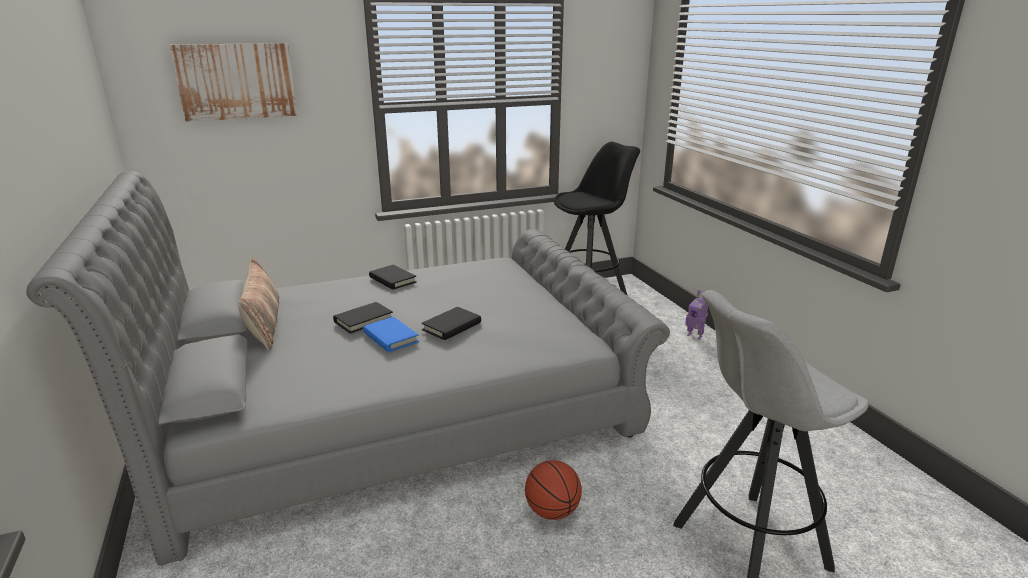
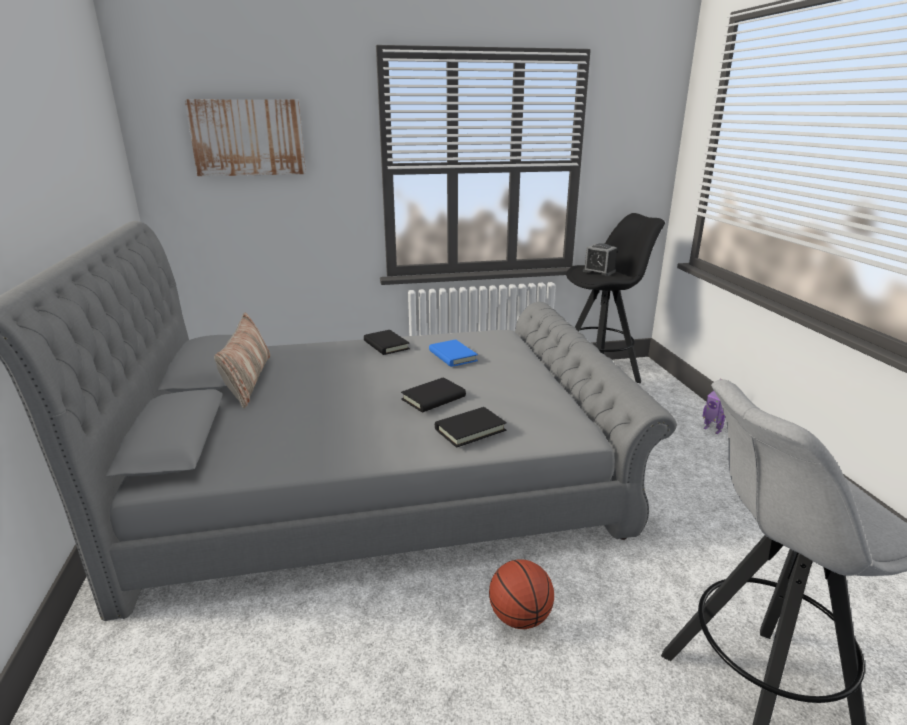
camera: 10 degrees right, 0 degrees up
black book [333,302,393,334] -> black book moved to [435,407,507,448]
blue book [363,317,419,352] -> blue book moved to [429,339,478,367]
none -> alarm clock [583,243,617,276]

